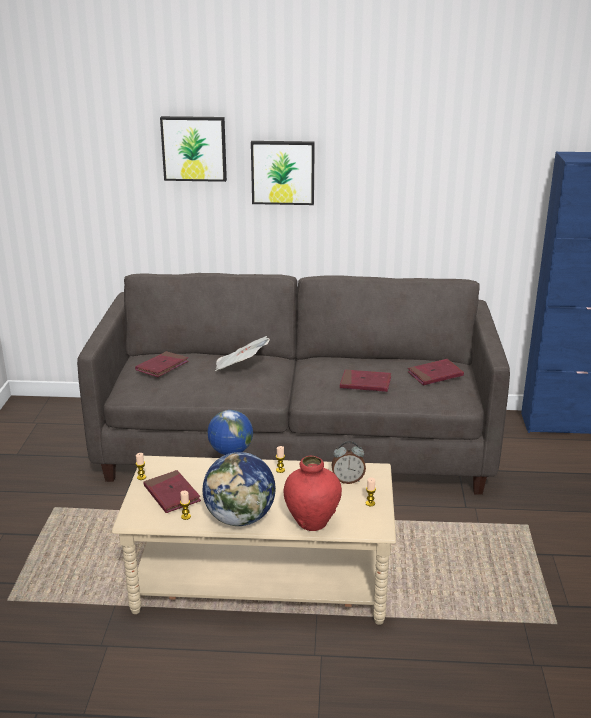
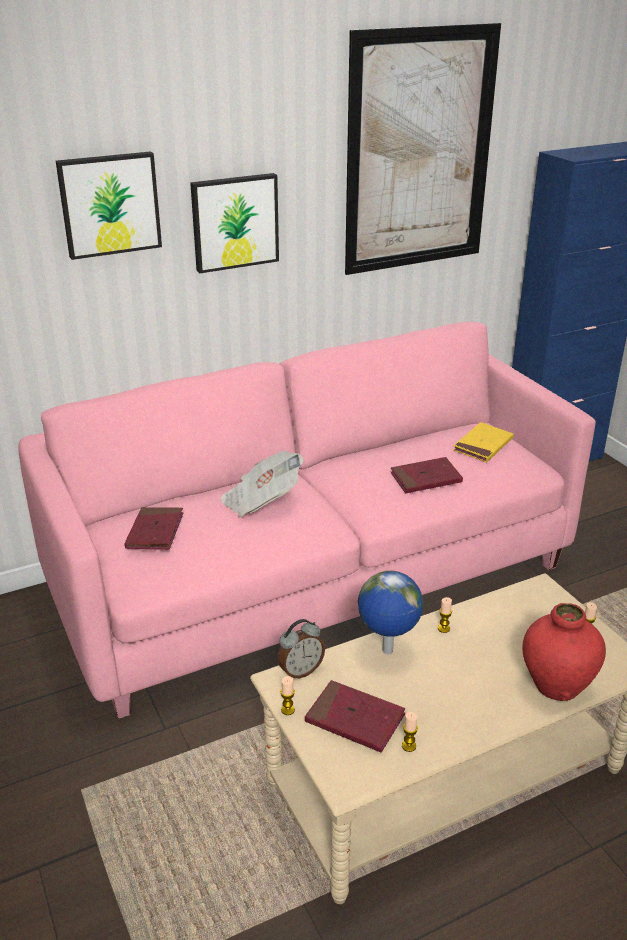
camera: 30 degrees left, 5 degrees up
grey sofa [77,273,510,495] -> pink sofa [18,322,596,719]
globe [203,452,276,526] -> none
alarm clock [331,441,366,484] -> alarm clock moved to [277,619,325,678]
red book [408,359,464,385] -> yellow book [453,422,514,462]
none -> picture [345,23,501,275]

